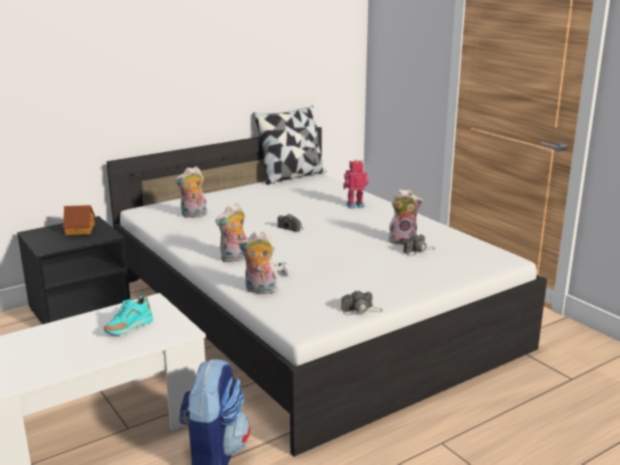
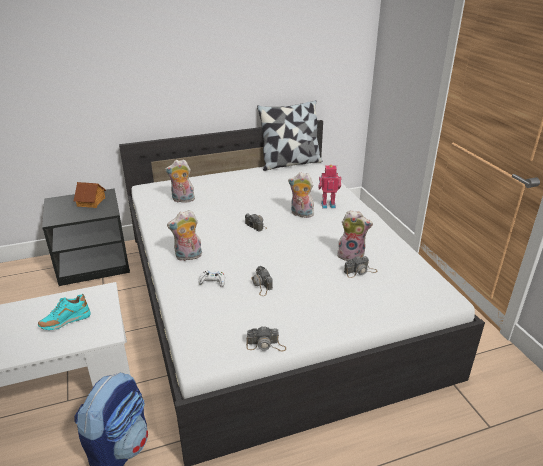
camera: 15 degrees right, 10 degrees up
plush toy [239,231,278,294] -> plush toy moved to [288,172,314,219]
none -> camera [251,266,273,296]

